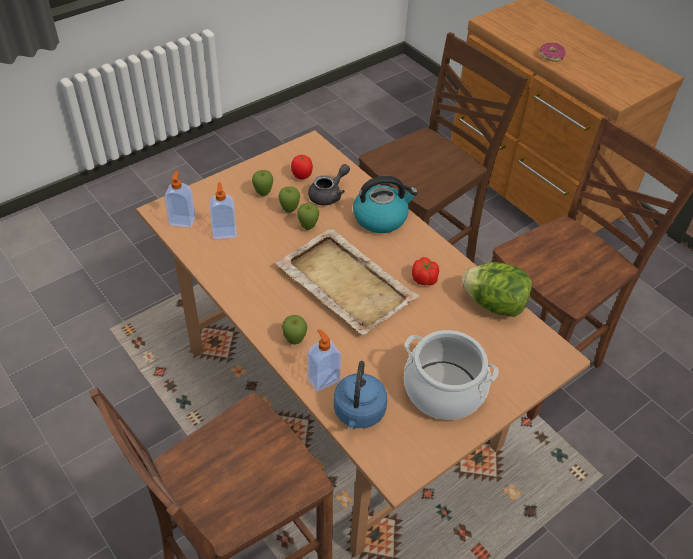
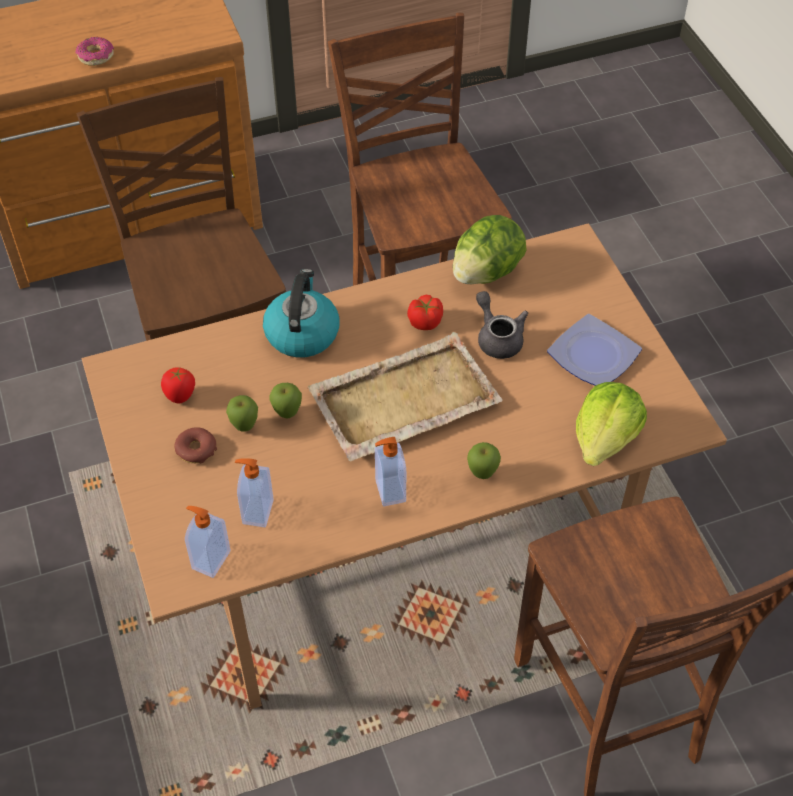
camera: 70 degrees left, 5 degrees up
apple [252,170,273,196] -> donut [174,427,217,463]
soap dispenser [307,329,341,392] -> soap dispenser moved to [375,437,406,507]
grey teapot [308,164,350,206] -> grey teapot moved to [476,291,528,359]
blue kettle [334,361,387,429] -> lettuce [576,382,647,466]
cooking pot [404,330,499,420] -> plate [547,314,642,386]

